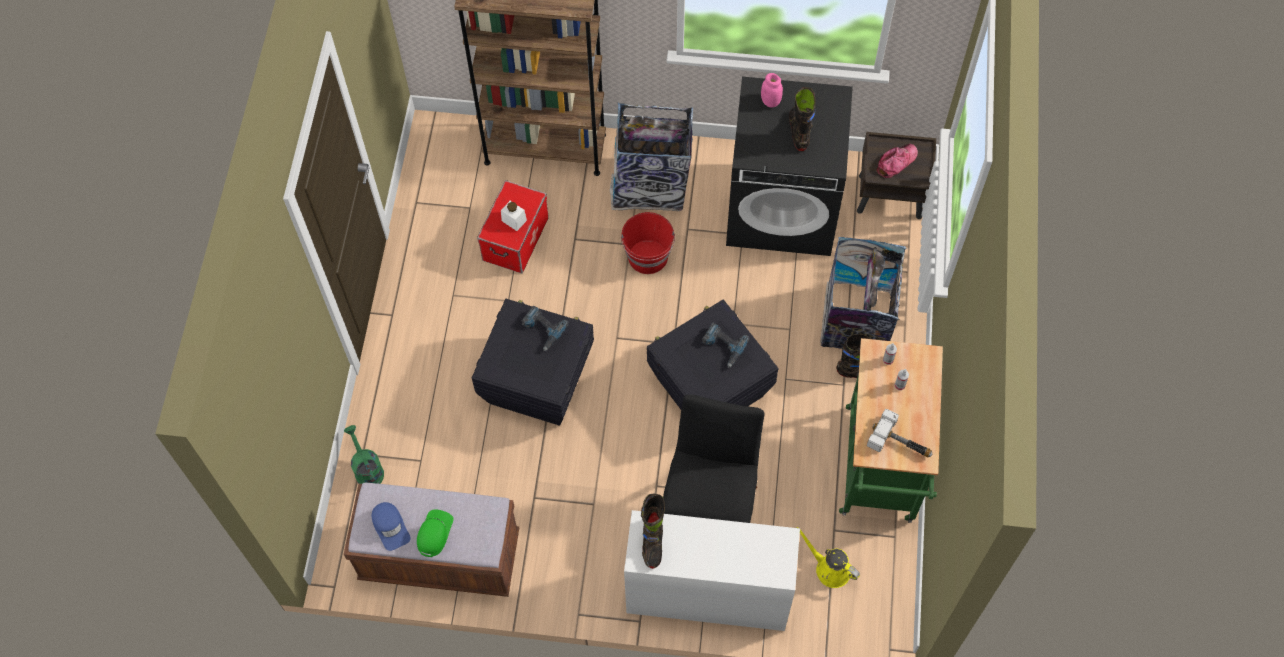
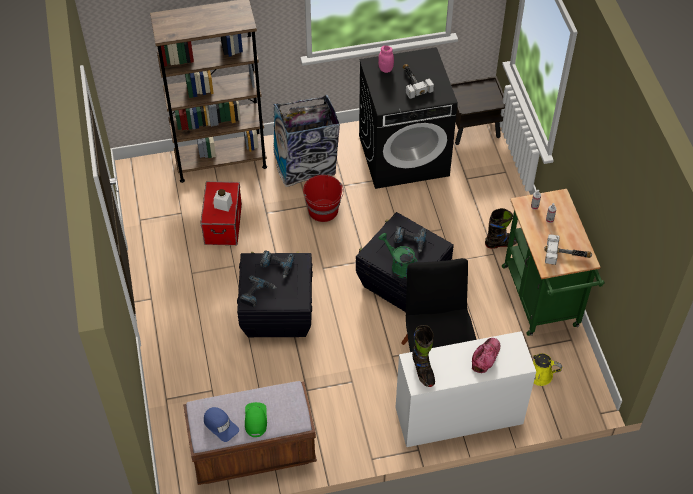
camera: 20 degrees left, 10 degrees down
green watering can [344,425,384,484] -> green watering can moved to [379,233,418,278]
black boot [789,87,816,151] -> hammer [403,64,434,99]
trash can [820,237,906,349] -> none
cap [876,144,918,178] -> cap moved to [472,338,500,373]
none -> power drill [240,276,276,307]

